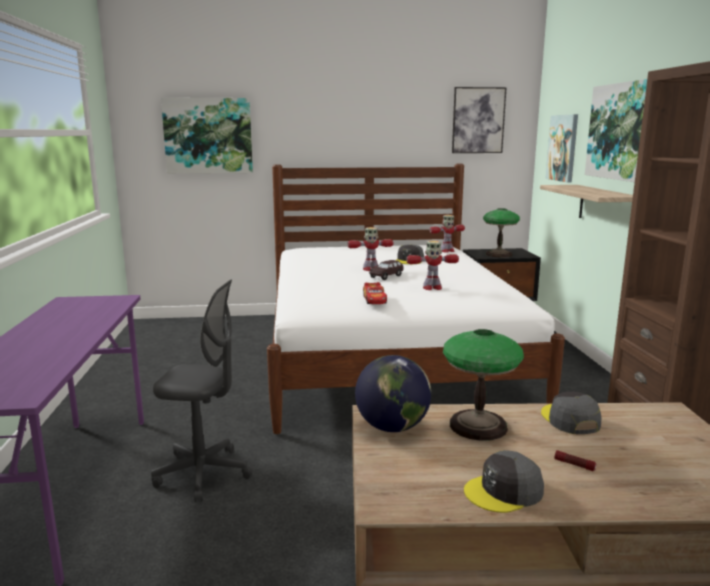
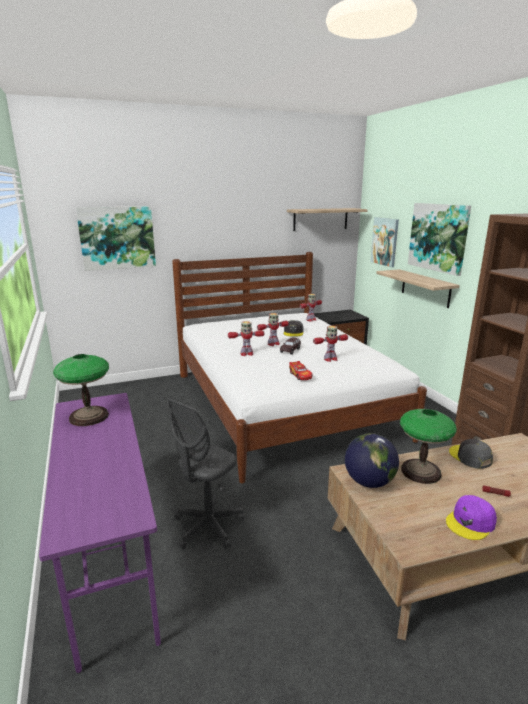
camera: 15 degrees left, 5 degrees up
grey office chair [151,279,252,502] -> grey office chair turned 135 degrees clockwise [167,398,244,549]
picture [452,87,507,153] -> shelf [287,208,368,231]
grey cap [464,450,544,513] -> purple cap [446,495,497,540]
table lamp [483,208,520,258] -> table lamp moved to [53,354,109,426]
none -> toy robot [228,321,264,356]

